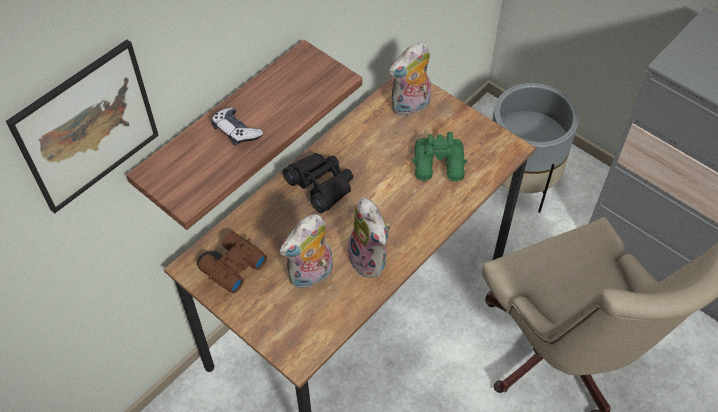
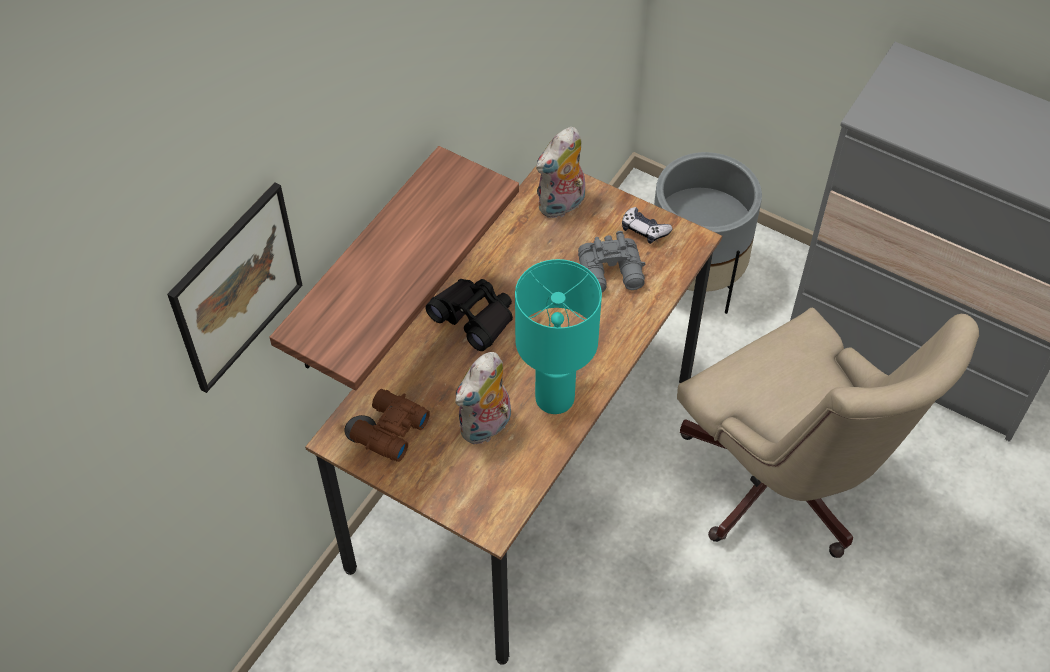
camera: 10 degrees left, 0 degrees up
game controller [212,108,263,146] -> game controller moved to [622,207,673,244]
plush toy [348,197,391,278] -> turquoise table lamp [515,259,602,414]
green binoculars [412,132,468,182] -> grey binoculars [578,231,645,292]

